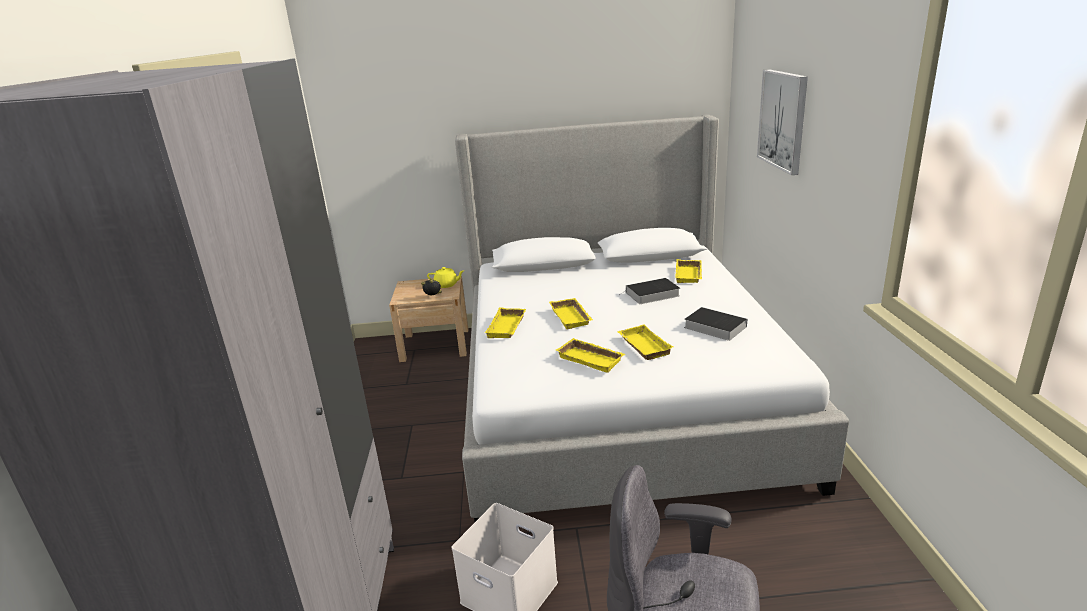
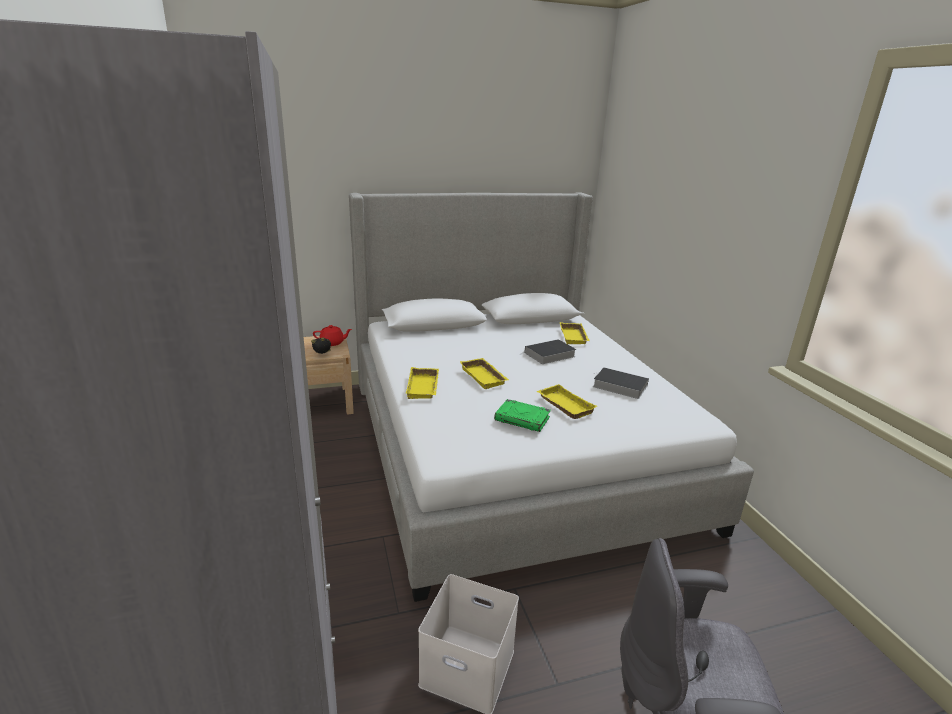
camera: 15 degrees left, 0 degrees up
yellow teapot [427,267,464,288] -> red teapot [313,325,352,346]
yellow tray [556,338,625,373] -> green book [494,399,551,432]
picture [757,69,808,175] -> none

